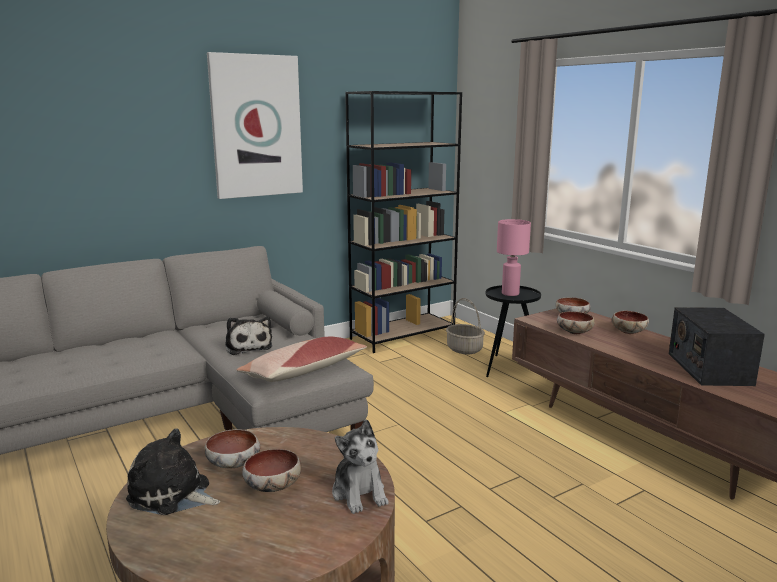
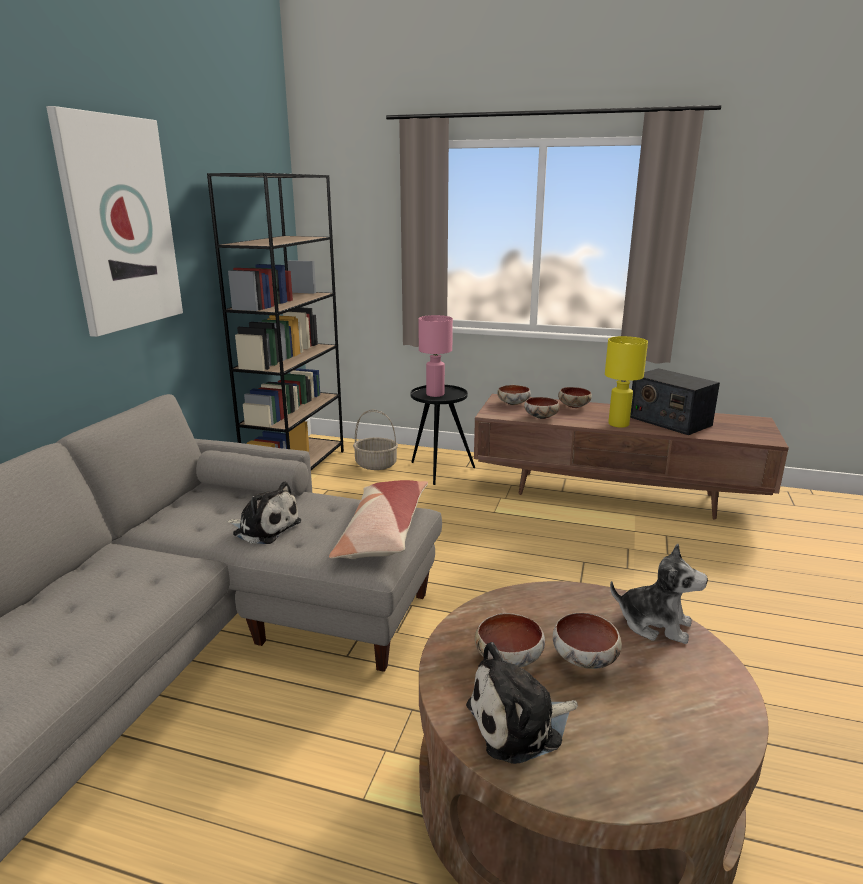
camera: 40 degrees left, 5 degrees up
none -> yellow table lamp [605,336,648,428]

